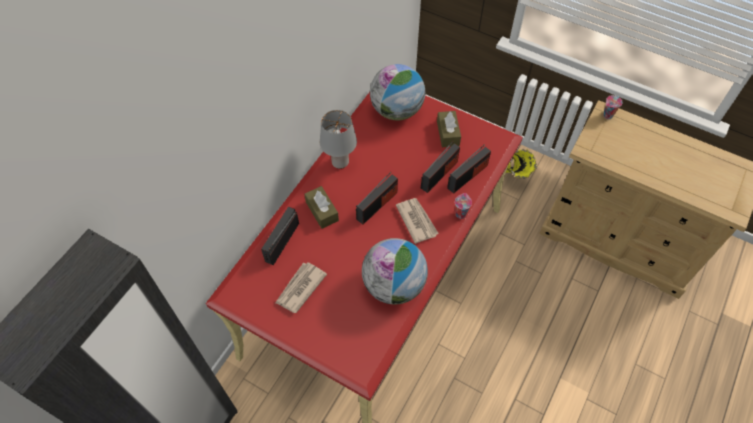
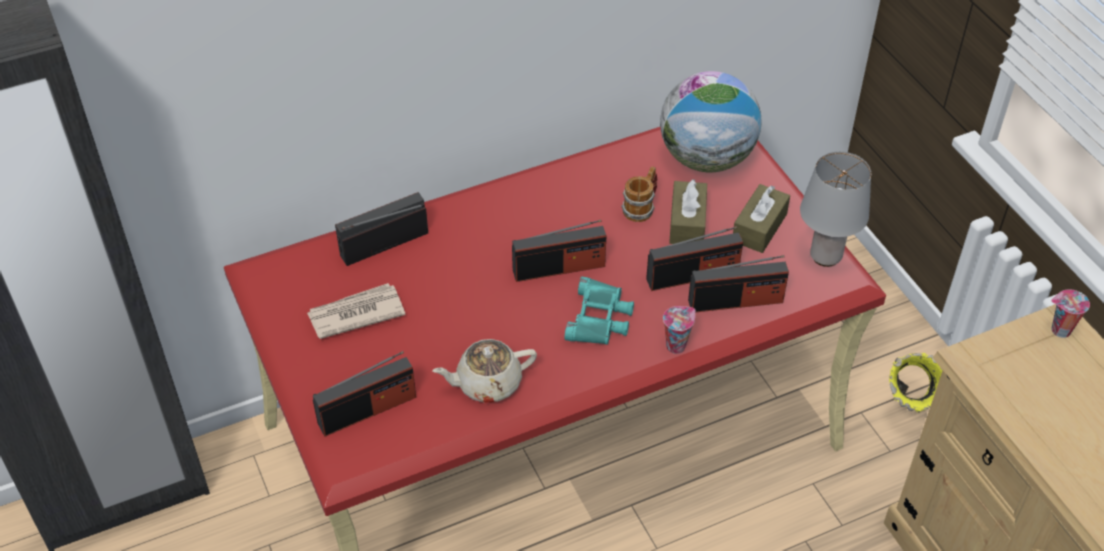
camera: 35 degrees right, 10 degrees down
brown tissue box [304,186,339,229] -> brown tissue box moved to [669,179,707,244]
grey table lamp [320,110,357,169] -> grey table lamp moved to [800,152,871,267]
globe [362,238,428,305] -> beige teapot [433,339,537,403]
newspaper [396,198,439,244] -> turquoise binoculars [564,277,634,345]
none -> radio [313,351,416,437]
none -> mug [621,166,657,222]

